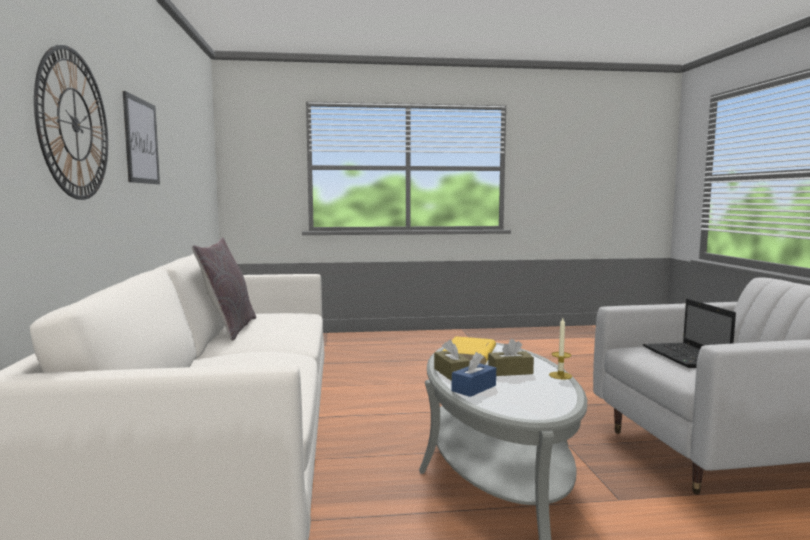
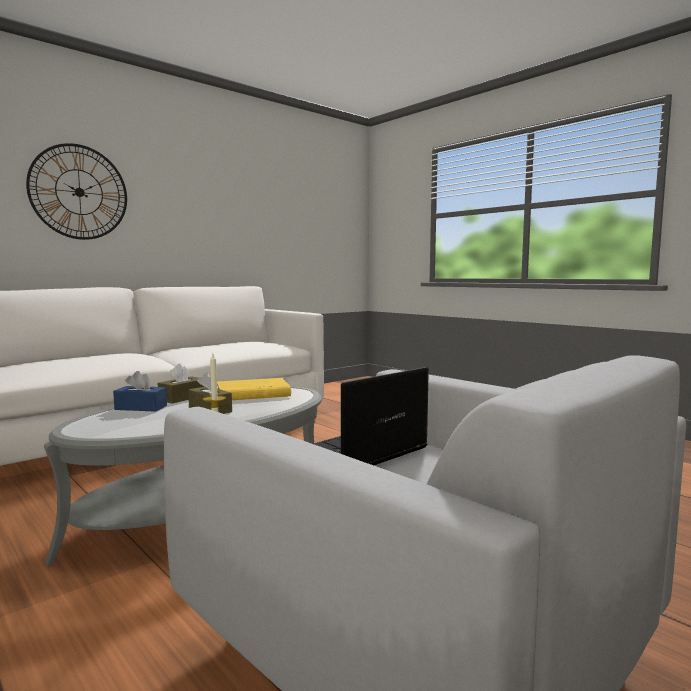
camera: 55 degrees right, 0 degrees up
picture [123,91,160,184] -> none
grey pillow [192,237,256,341] -> none

